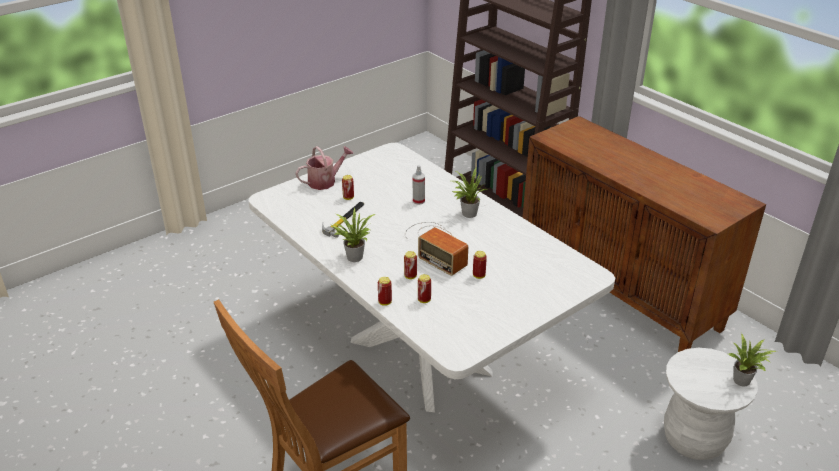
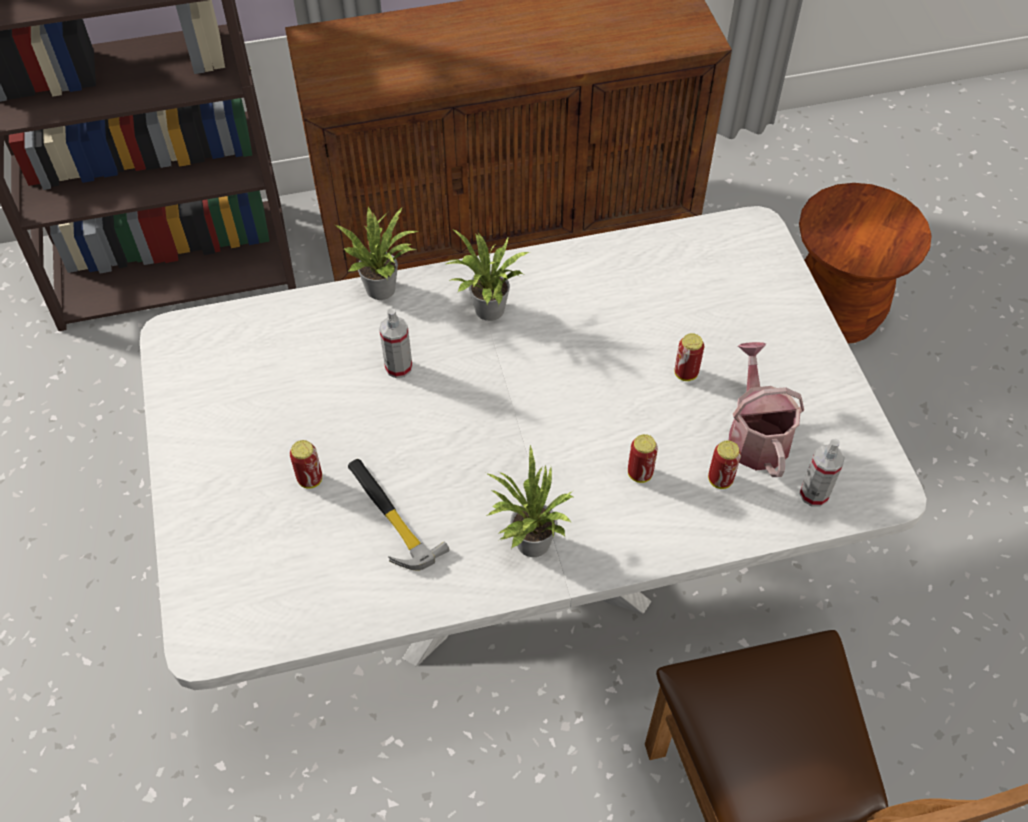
camera: 65 degrees left, 20 degrees up
watering can [296,146,354,190] -> watering can moved to [729,342,804,477]
can [378,277,392,306] -> none
radio [405,222,468,276] -> none
white stool [664,348,758,460] -> brown stool [799,183,932,344]
potted plant [728,333,776,387] -> potted plant moved to [335,207,420,300]
none -> spray bottle [800,439,845,507]

